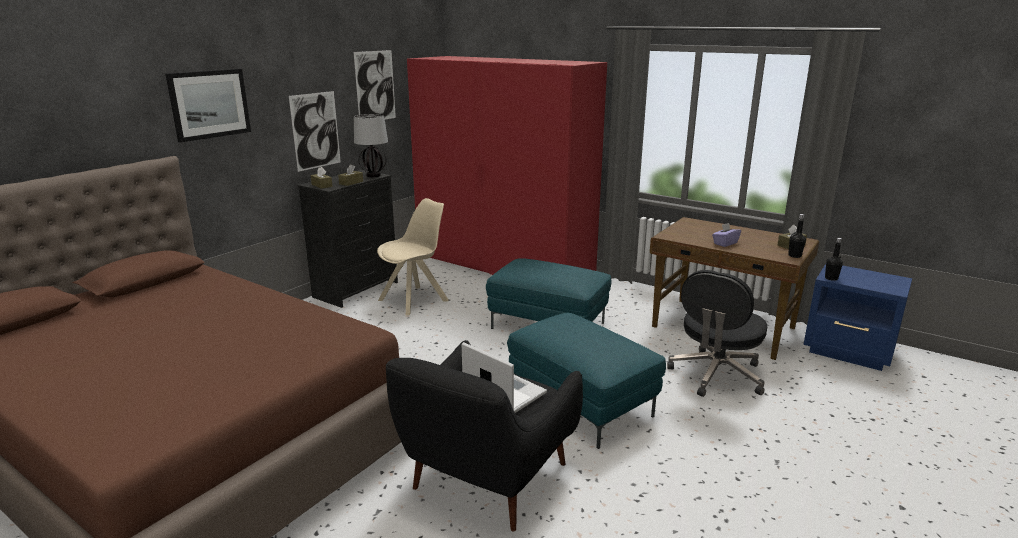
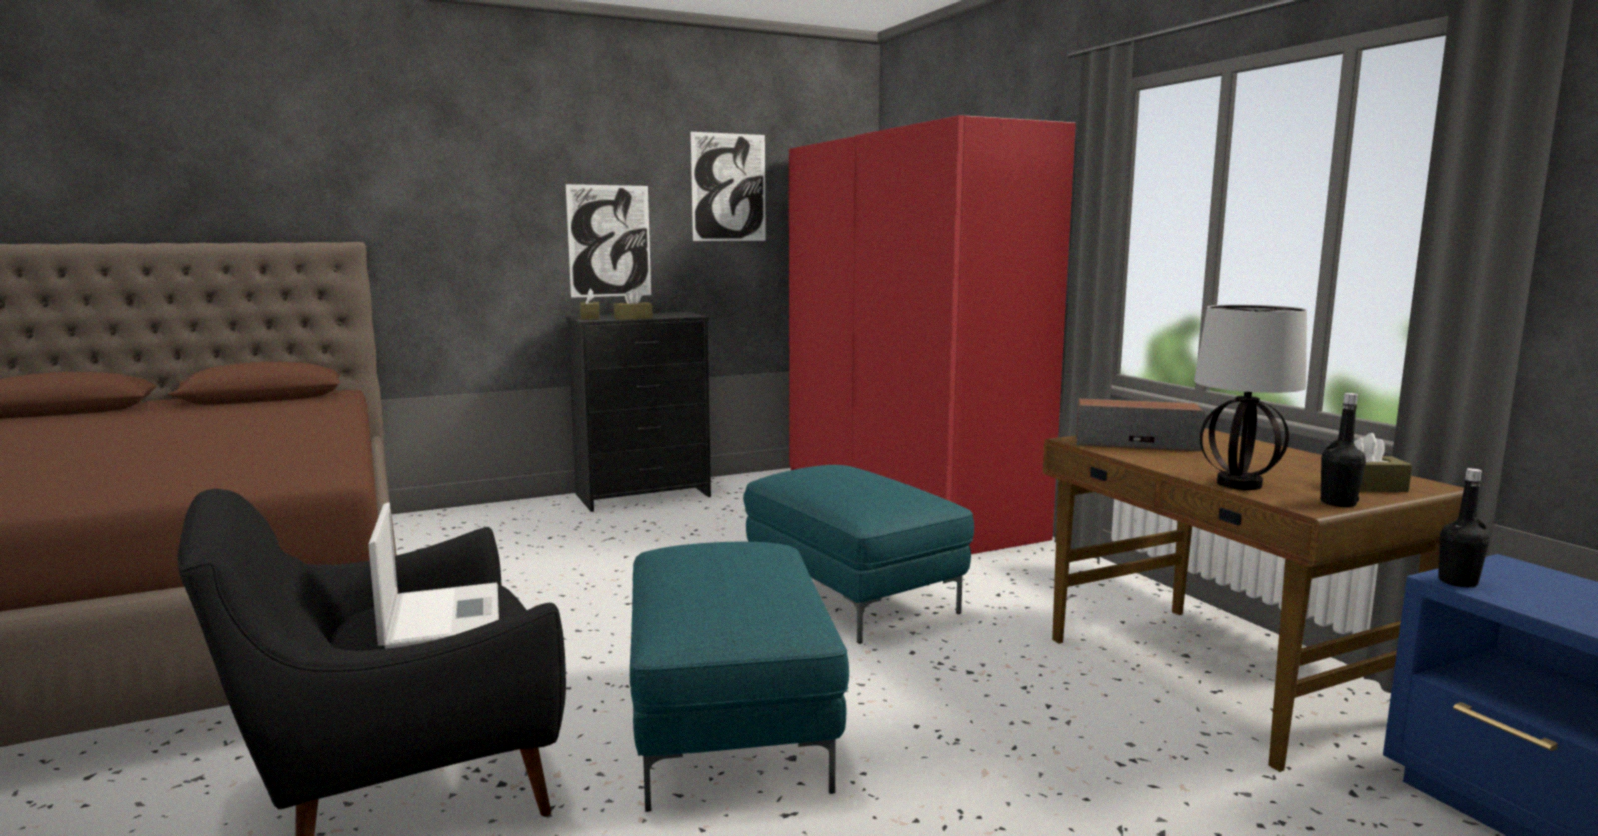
camera: 30 degrees right, 10 degrees down
picture [165,69,251,143] -> none
table lamp [354,114,388,177] -> table lamp moved to [1194,305,1307,490]
beige chair [377,198,449,316] -> none
black office chair [667,270,767,397] -> none
purple tissue box [712,223,741,247] -> none
none -> speaker [1076,399,1205,451]

